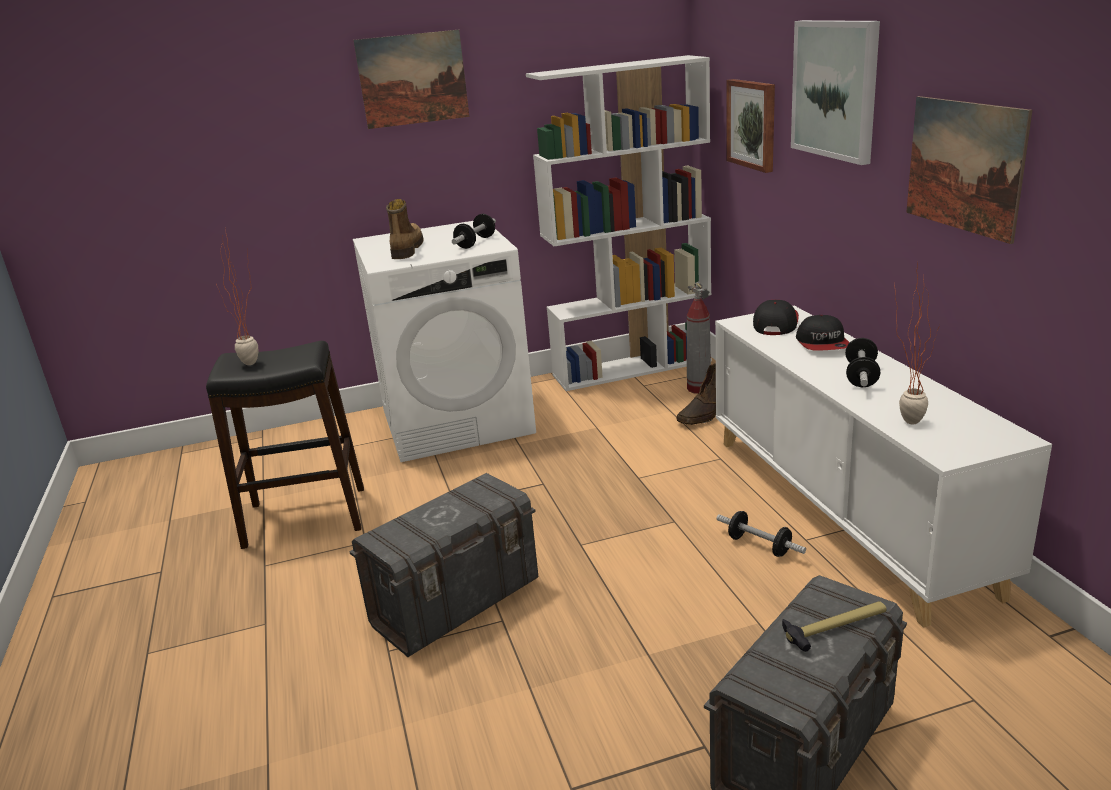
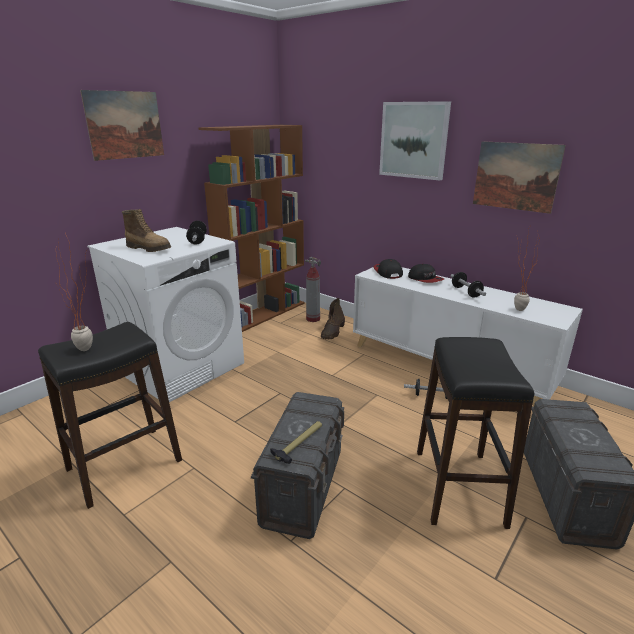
camera: 35 degrees left, 0 degrees up
boot [386,199,424,259] -> boot turned 150 degrees clockwise [122,209,171,252]
white bookcase [526,55,712,391] -> brown bookcase [199,125,304,332]
picture [726,79,775,173] -> none
hammer [782,601,887,652] -> hammer moved to [270,421,322,464]
none -> black stool [417,337,534,529]

